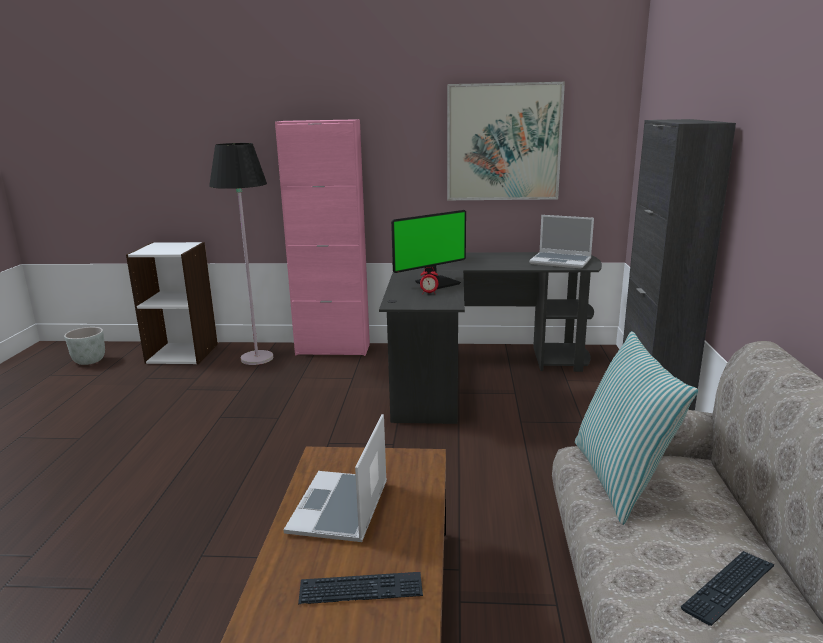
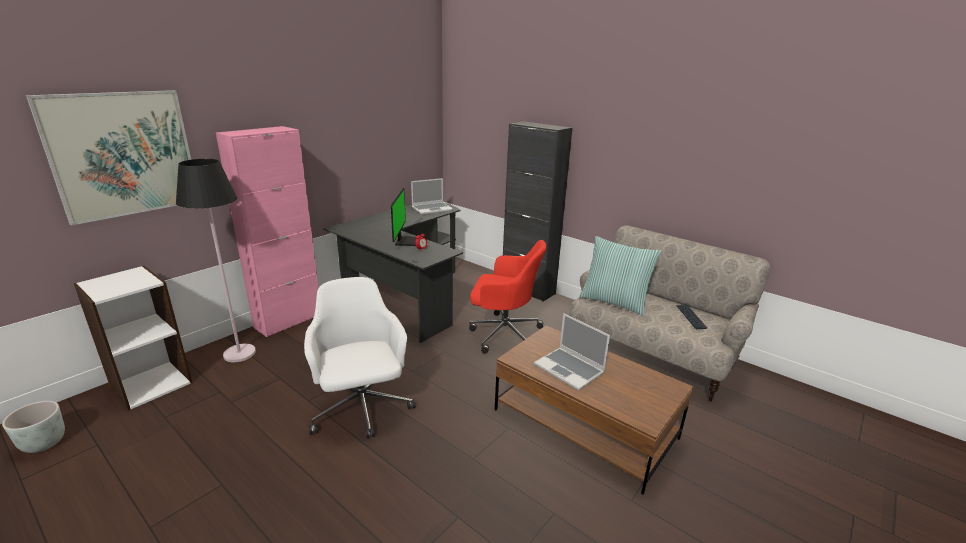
camera: 55 degrees left, 5 degrees up
keyboard [298,572,423,604] -> none
picture [447,82,565,200] -> picture moved to [26,90,191,225]
none -> white office chair [304,277,416,438]
none -> red office chair [469,240,546,354]

